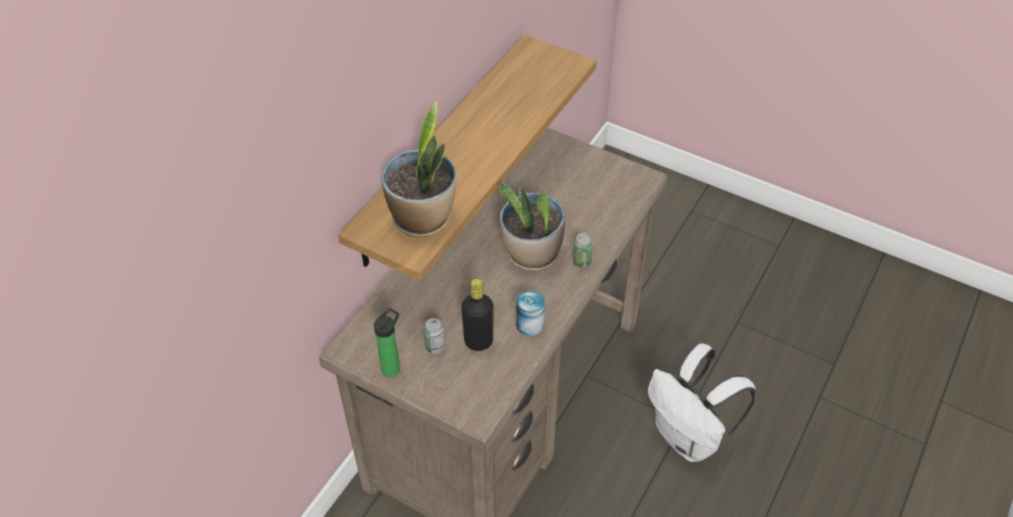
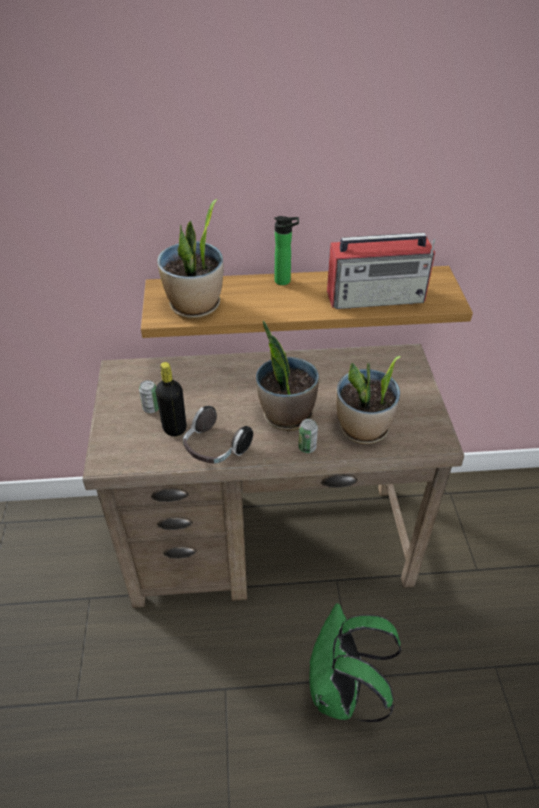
camera: 55 degrees right, 5 degrees down
bottle [374,308,400,377] -> bottle moved to [274,216,299,285]
can [516,290,545,336] -> headphones [183,406,253,464]
white backpack [648,343,756,462] -> green backpack [309,603,401,722]
none -> radio [327,233,435,309]
none -> potted plant [336,356,401,444]

